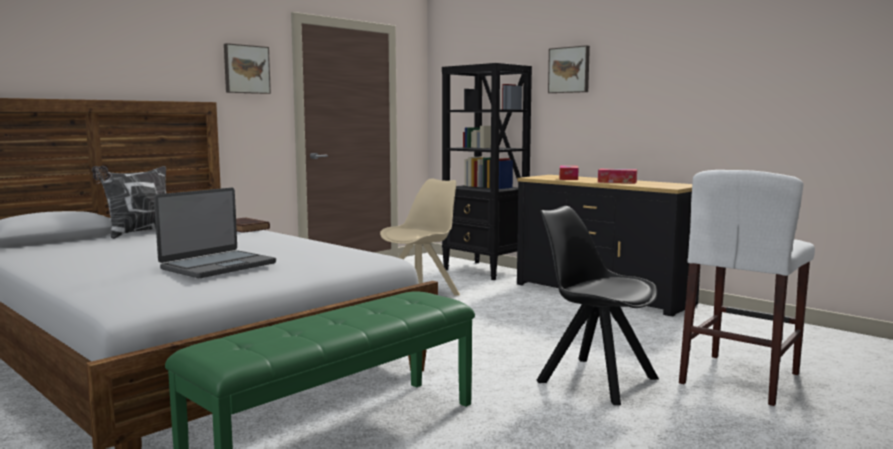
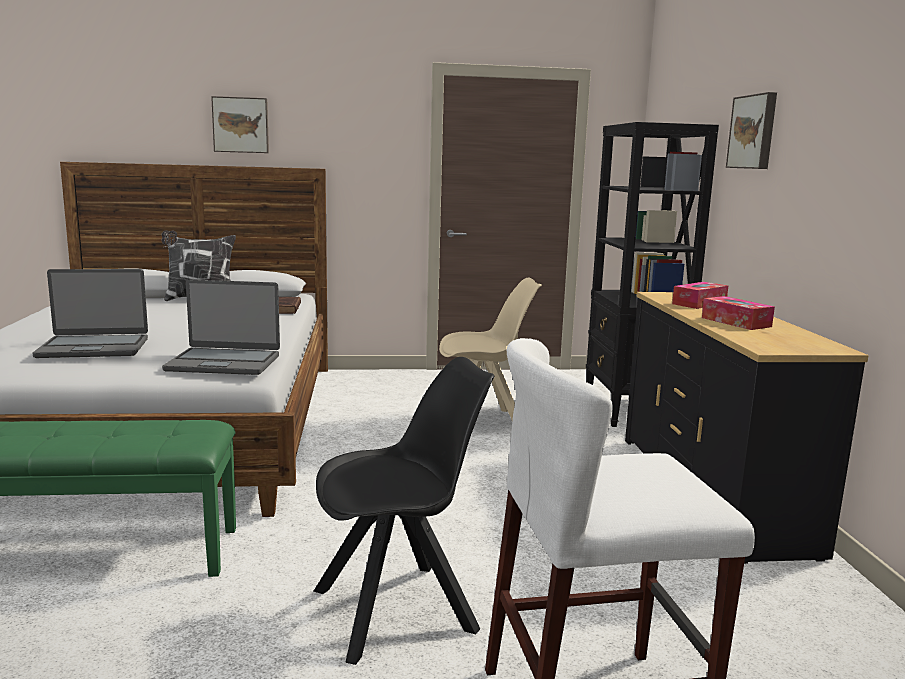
camera: 40 degrees right, 5 degrees up
picture [224,43,271,94] -> picture moved to [211,96,269,153]
black chair [536,206,659,405] -> black chair turned 75 degrees clockwise [314,357,494,665]
none -> laptop [162,279,280,375]

